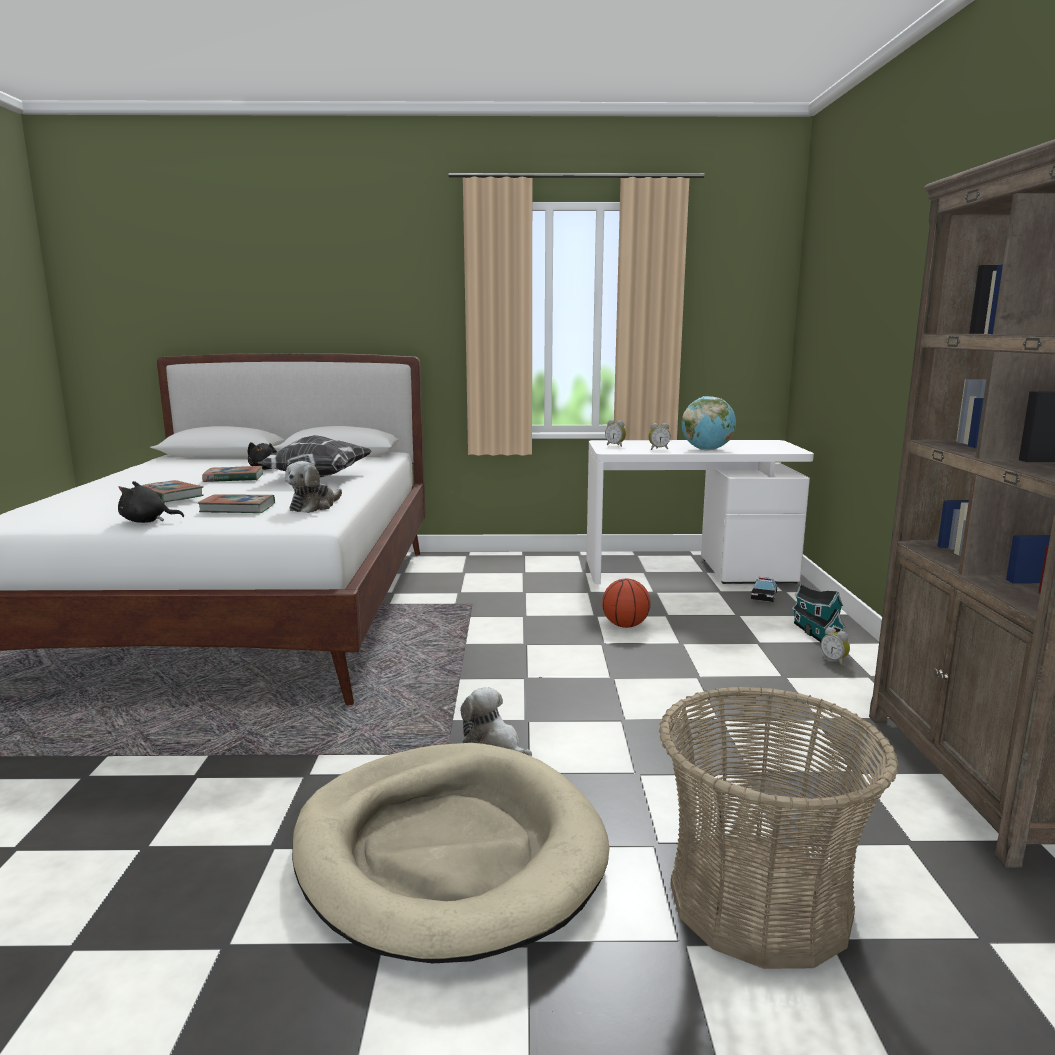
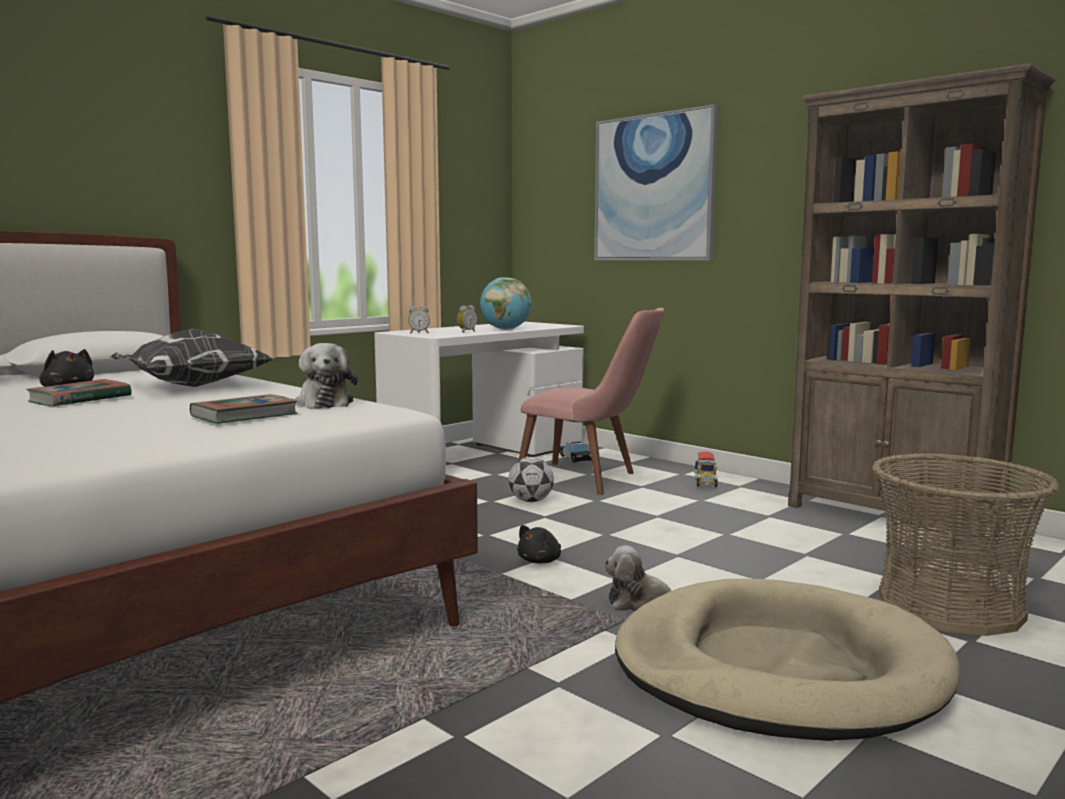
camera: 45 degrees left, 5 degrees down
black plush toy [118,481,184,523] -> black plush toy moved to [517,525,561,564]
book [141,480,204,503] -> none
basketball [602,578,651,628] -> football [509,457,554,502]
toy house [792,584,846,642] -> none
alarm clock [821,627,850,666] -> toy truck [694,452,718,488]
none -> pink chair [518,308,665,495]
none -> picture [594,104,718,261]

